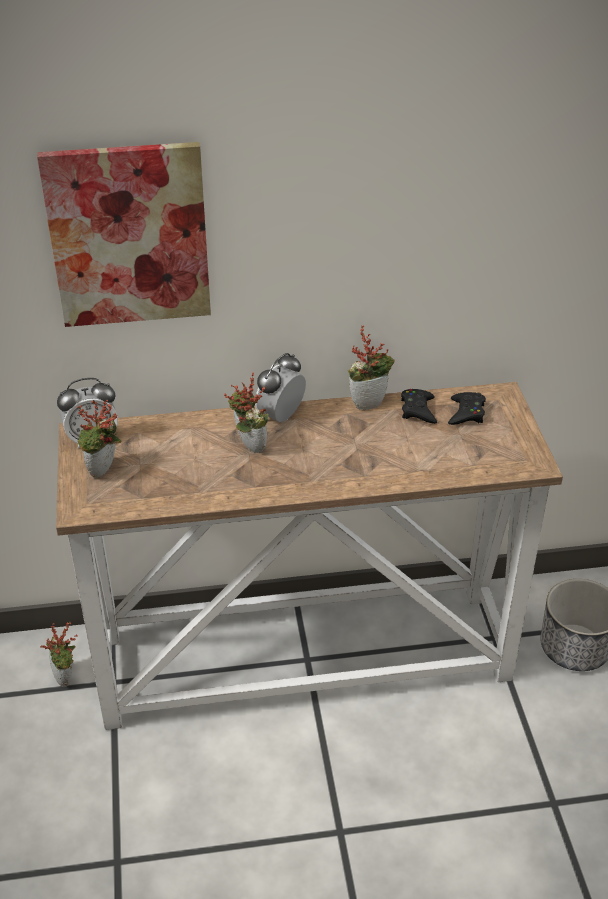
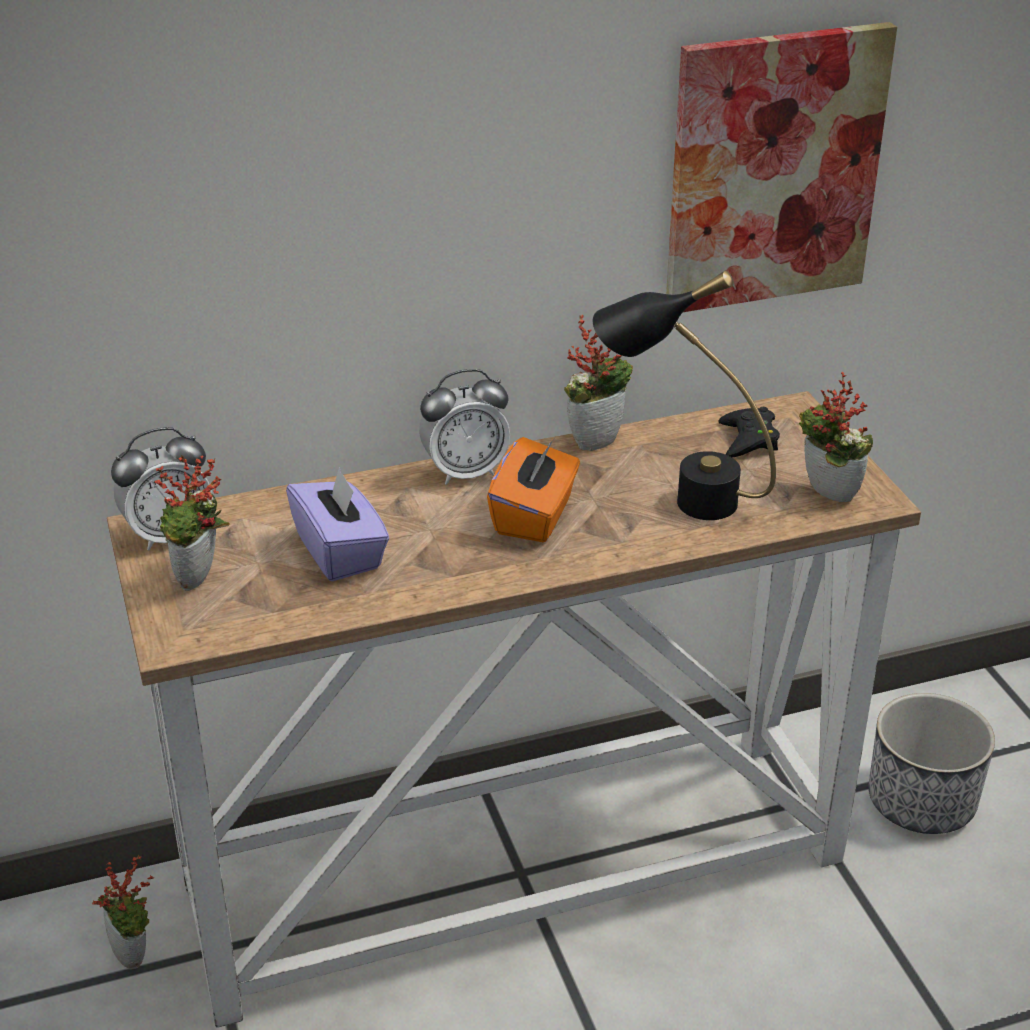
camera: 10 degrees left, 5 degrees down
picture [37,142,211,327] -> picture moved to [666,22,897,312]
potted plant [224,373,268,453] -> potted plant moved to [799,372,873,502]
alarm clock [255,353,306,422] -> alarm clock turned 135 degrees counterclockwise [419,369,510,485]
black game controller [401,389,437,424] -> none
none -> purple tissue box [286,467,389,581]
none -> orange tissue box [487,437,580,543]
none -> black table lamp [593,271,776,520]

